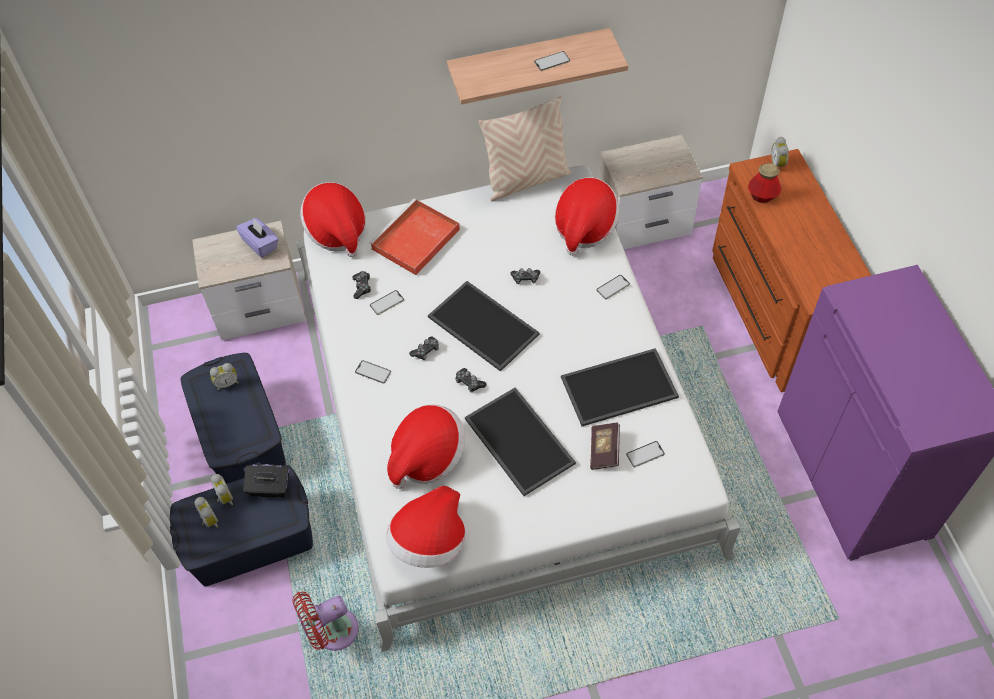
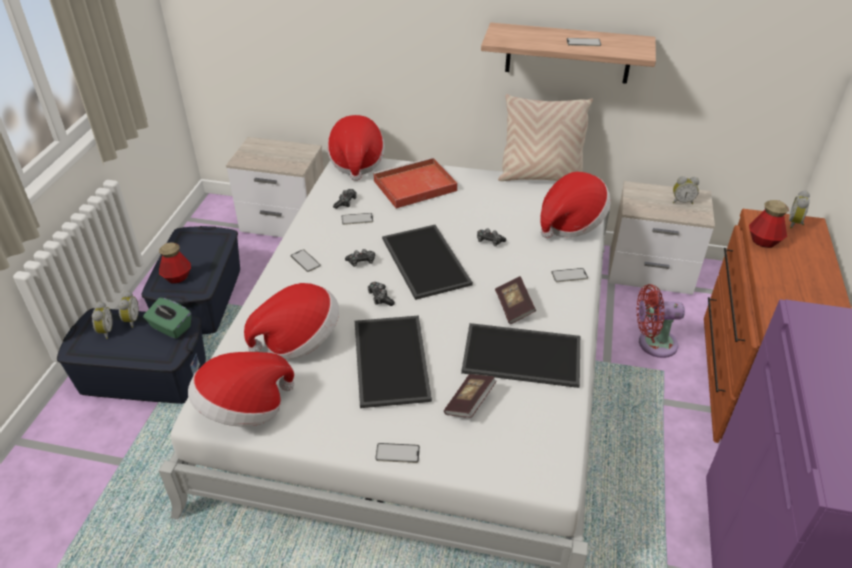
camera: 25 degrees right, 15 degrees down
alarm clock [210,363,239,390] -> alarm clock moved to [673,176,699,204]
purple tissue box [236,218,279,258] -> none
black tissue box [243,464,289,498] -> green tissue box [143,298,191,339]
red fan [292,591,359,651] -> red fan moved to [637,284,685,358]
phone [626,441,665,467] -> phone moved to [375,443,420,463]
none -> bottle [159,243,191,284]
none -> book [495,276,536,324]

